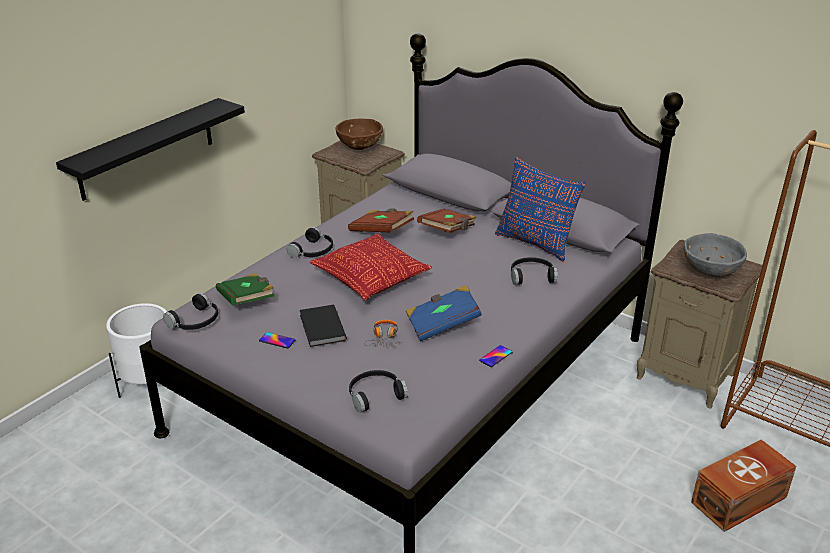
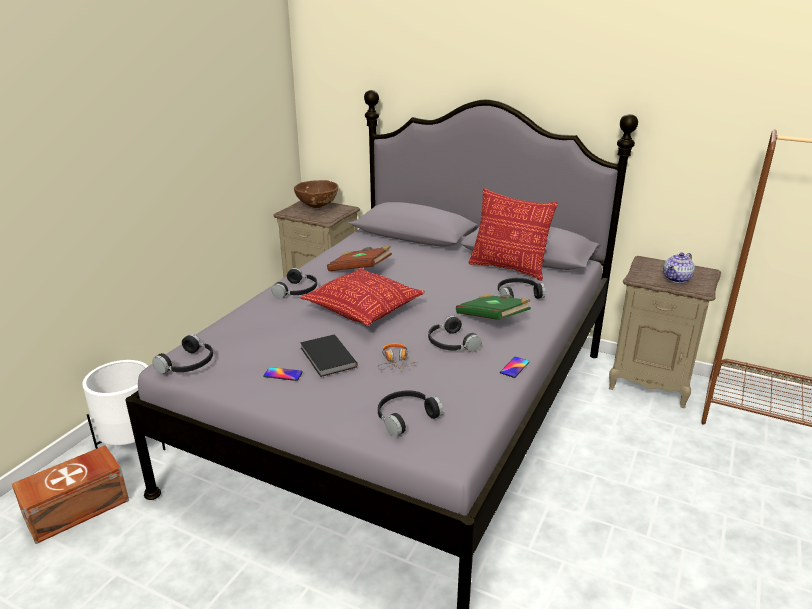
camera: 10 degrees left, 5 degrees down
black shelf [56,98,245,201] -> none
green book [216,273,274,306] -> green book moved to [456,294,531,320]
blue book [406,285,482,342] -> black headphones [428,315,482,352]
brown book [417,209,476,233] -> none
blue pillow [495,157,586,262] -> red pillow [469,188,558,281]
grey bowl [684,233,747,277] -> teapot [663,253,695,283]
brown storage box [691,440,796,532] -> brown storage box moved to [12,445,129,544]

